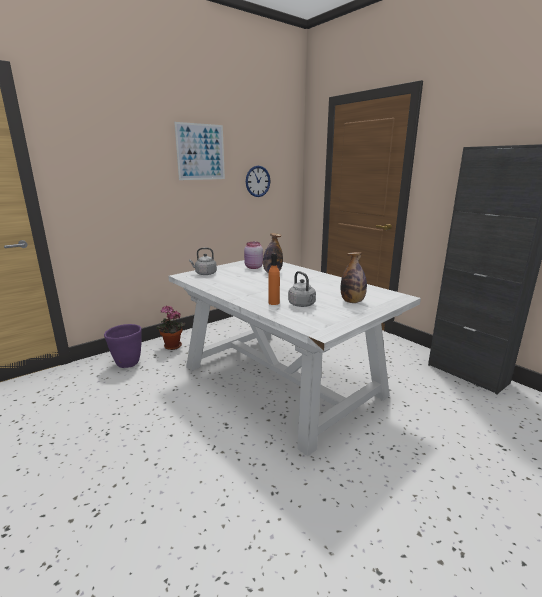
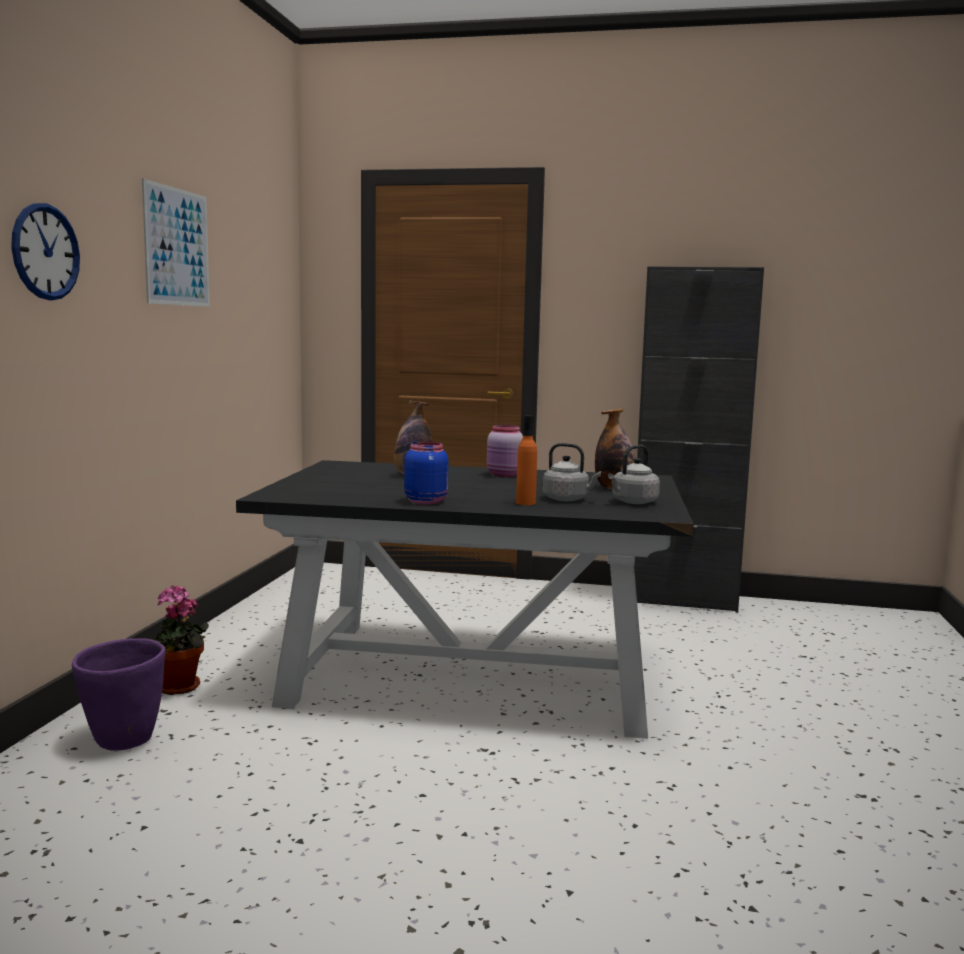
camera: 40 degrees left, 10 degrees down
white dining table [168,260,421,456] -> black dining table [236,460,694,739]
grey kettle [189,248,217,275] -> grey kettle moved to [608,445,660,504]
pink jar [244,242,263,269] -> pink jar moved to [487,425,523,477]
wall clock [246,166,270,197] -> wall clock moved to [11,203,80,300]
none -> blue jar [404,442,448,504]

